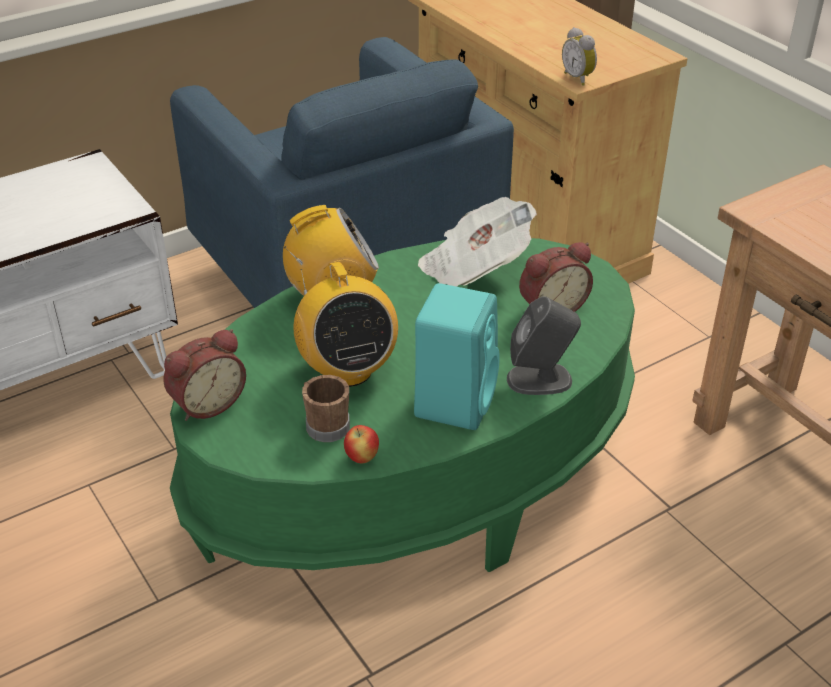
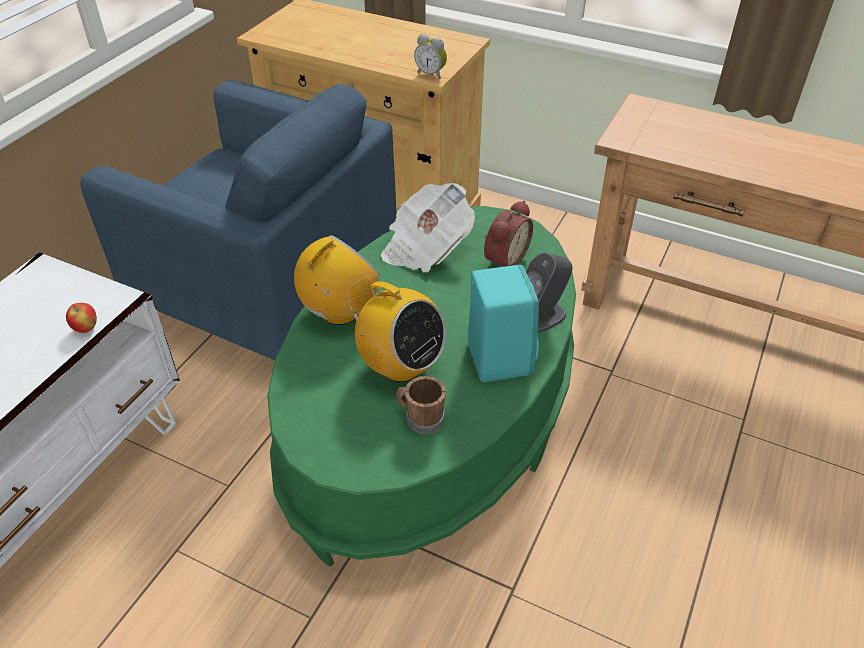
camera: 30 degrees left, 5 degrees up
alarm clock [163,329,246,421] -> none
apple [344,425,379,463] -> apple moved to [66,303,97,333]

